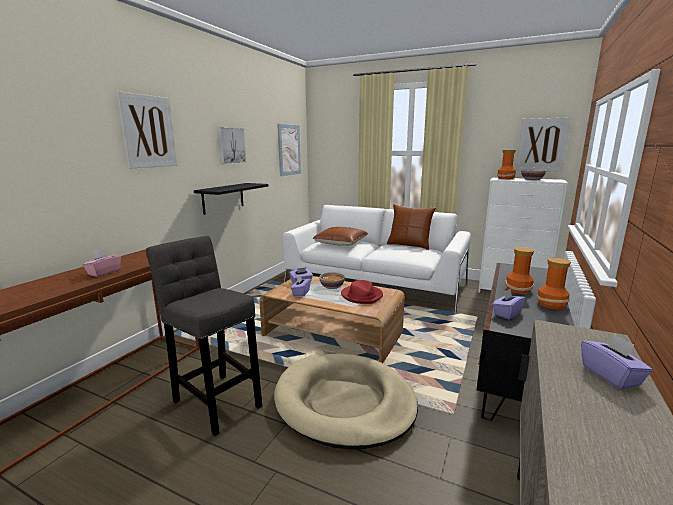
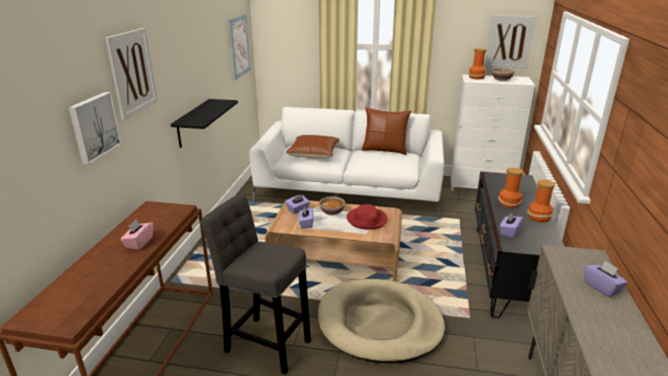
camera: 15 degrees left, 10 degrees up
picture [217,127,247,165] -> picture moved to [68,92,122,165]

